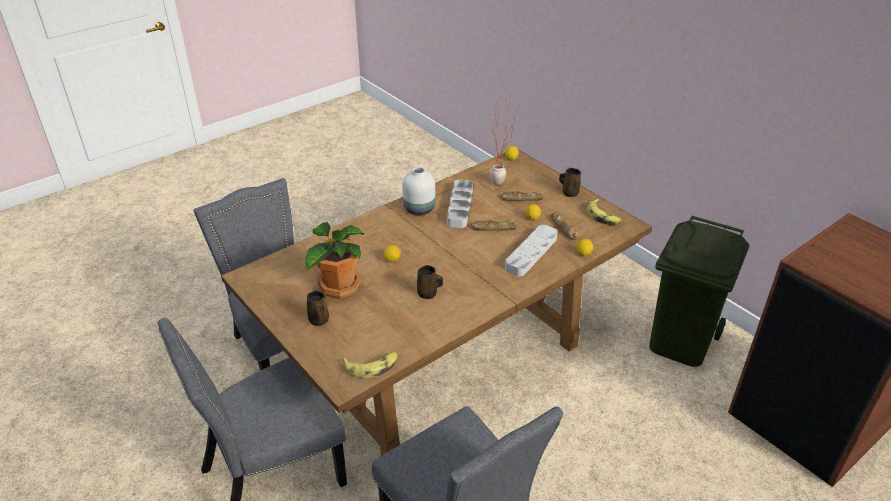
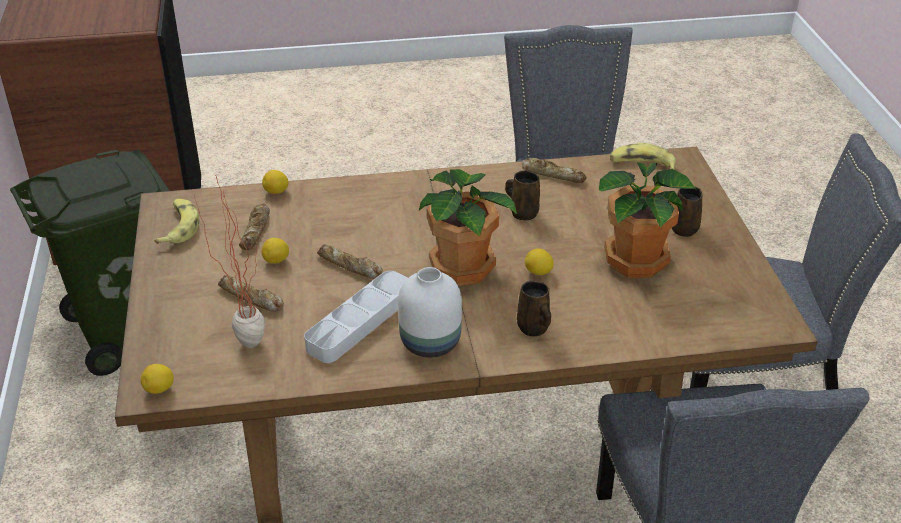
camera: 150 degrees left, 0 degrees up
grey tray [505,225,558,276] -> none
brown mug [559,168,581,197] -> brown mug moved to [517,281,551,336]
none -> potted plant [419,169,517,286]
none -> bread [522,158,587,183]

